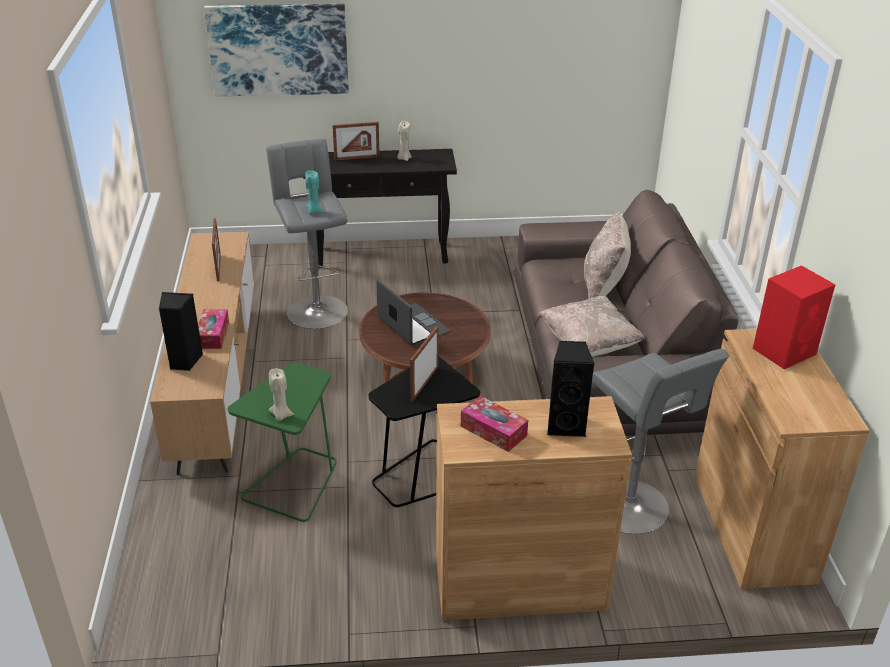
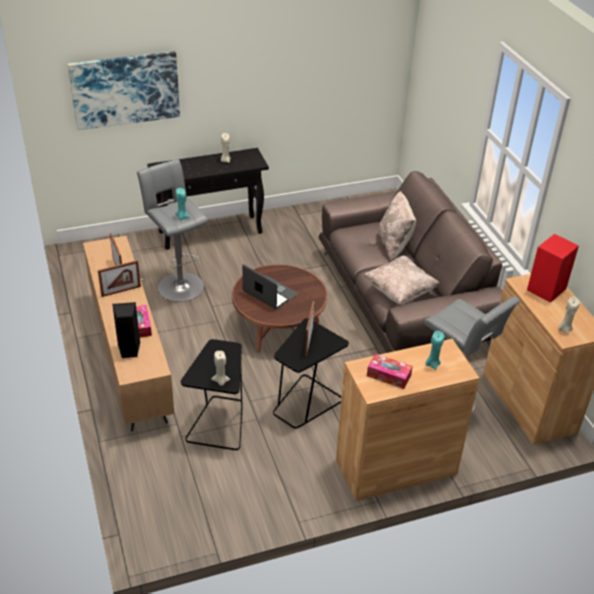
camera: 15 degrees left, 5 degrees up
green side table [227,362,336,522] -> black side table [181,339,243,450]
picture frame [332,122,380,161] -> picture frame moved to [98,260,141,297]
black speaker [547,341,595,437] -> turquoise candle [426,331,444,370]
none -> beige candle [558,297,580,335]

